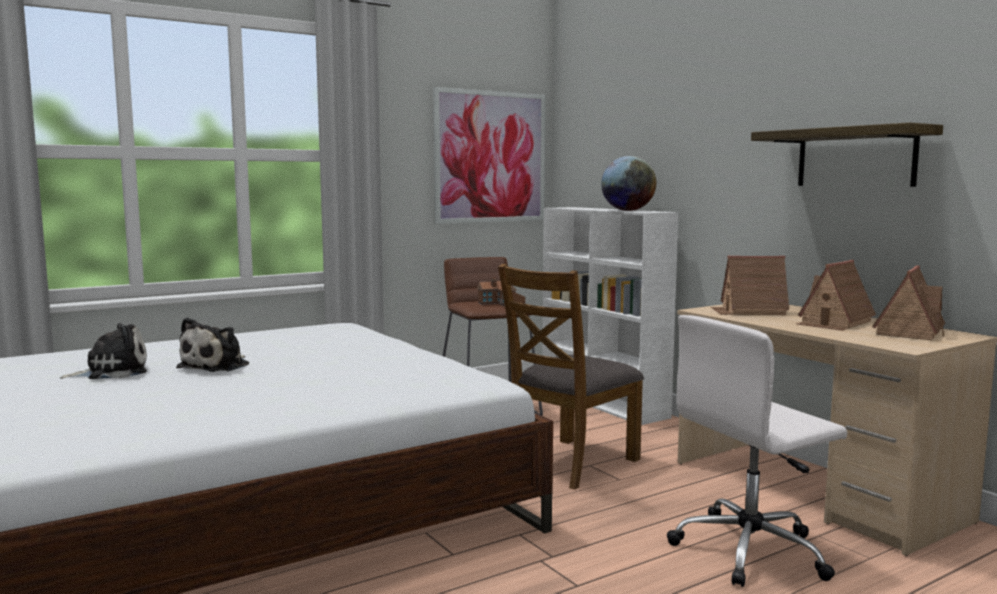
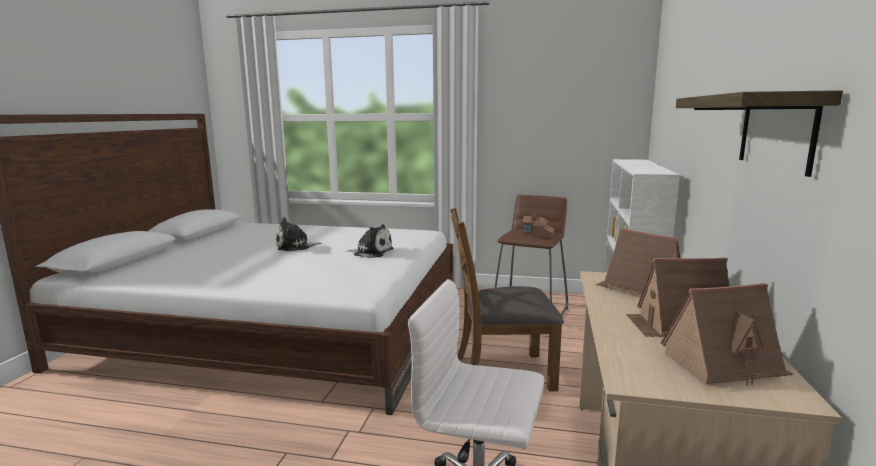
camera: 45 degrees right, 5 degrees up
plush toy [60,323,147,379] -> plush toy moved to [346,224,394,258]
picture [433,87,545,224] -> none
globe [601,156,656,211] -> none

